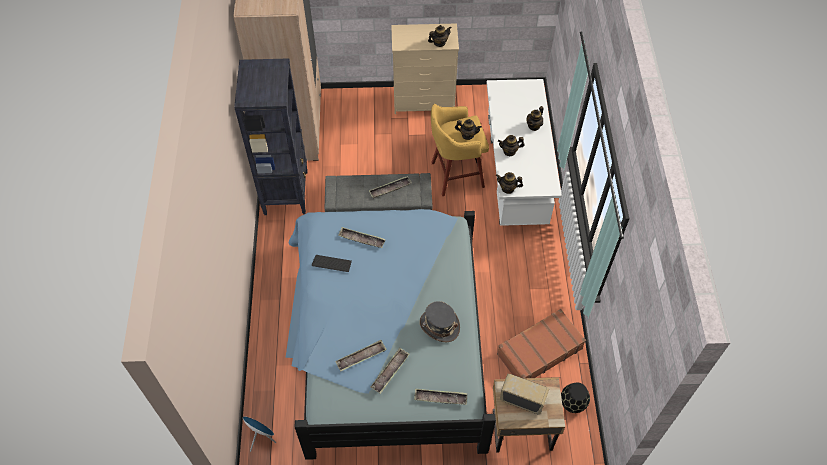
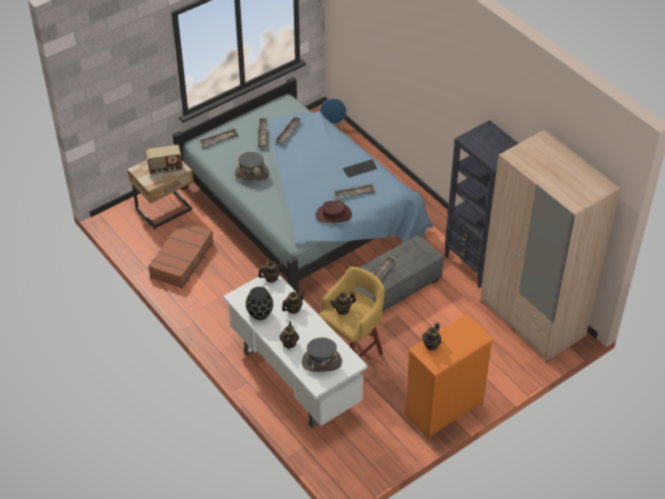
camera: 145 degrees right, 10 degrees down
beige dresser [391,23,459,114] -> orange dresser [405,314,494,439]
black vase [561,383,590,413] -> black vase moved to [246,287,273,320]
none -> grey hat [302,338,342,372]
none -> brown hat [316,201,352,223]

